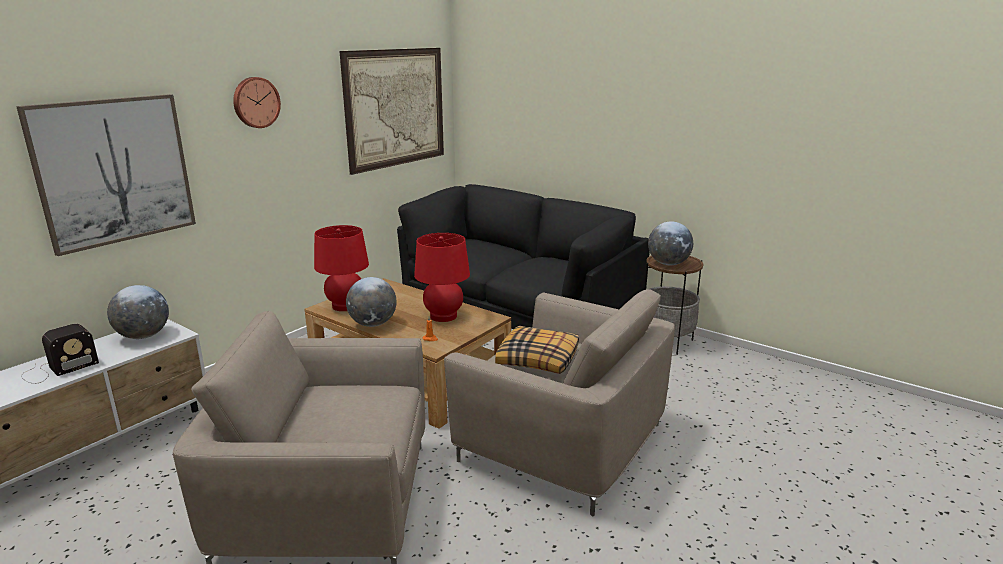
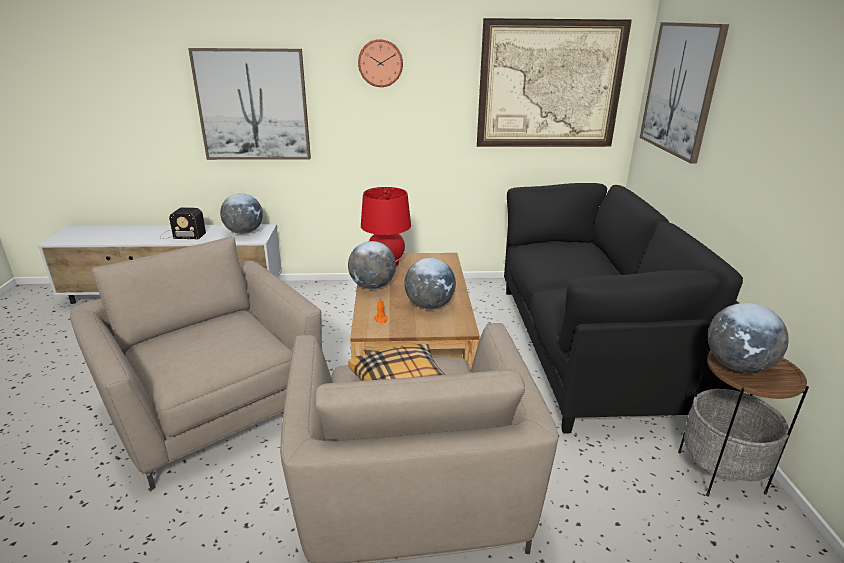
camera: 50 degrees right, 5 degrees up
red table lamp [414,233,470,322] -> globe [404,258,456,309]
none -> picture [640,22,729,164]

